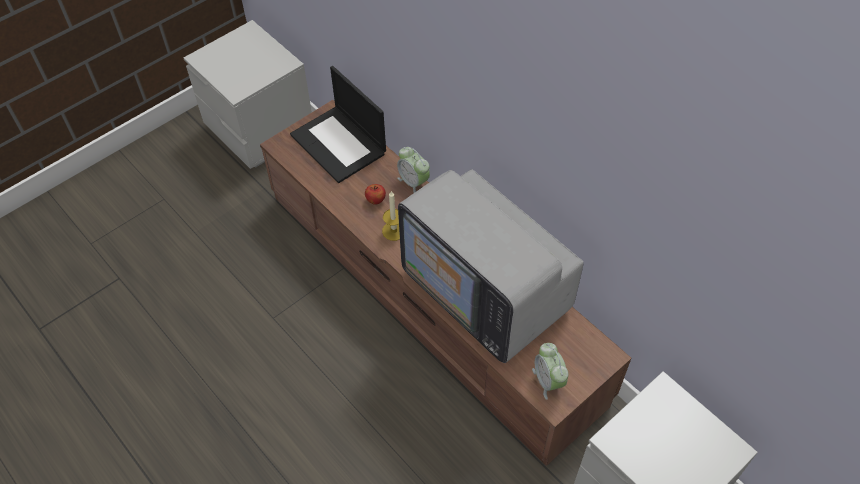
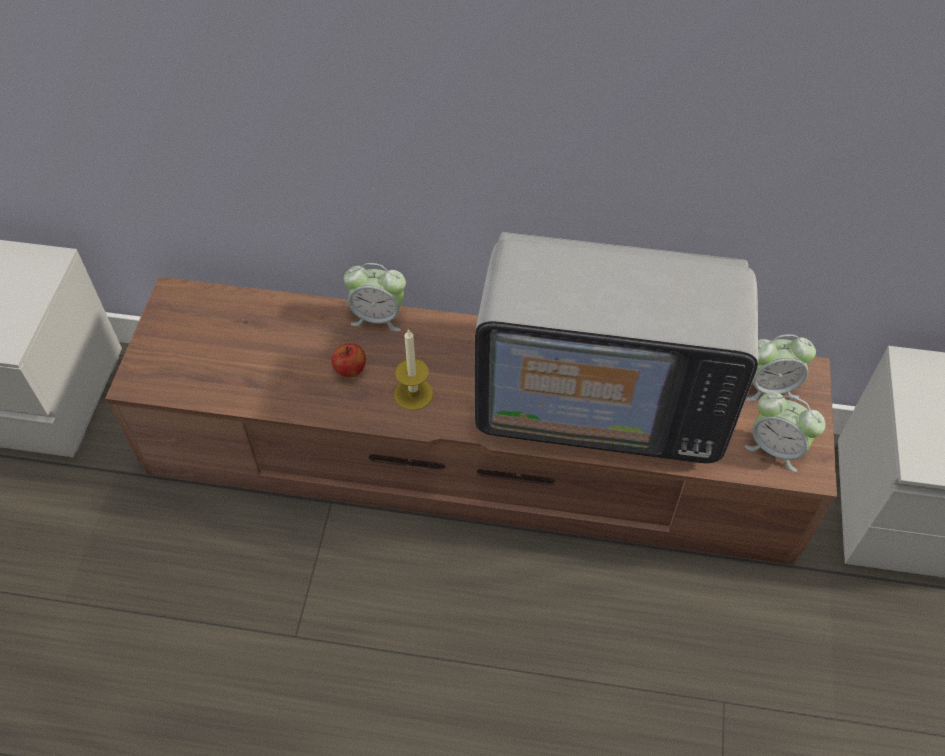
camera: 40 degrees left, 0 degrees up
laptop [290,66,386,183] -> none
none -> alarm clock [746,334,816,401]

